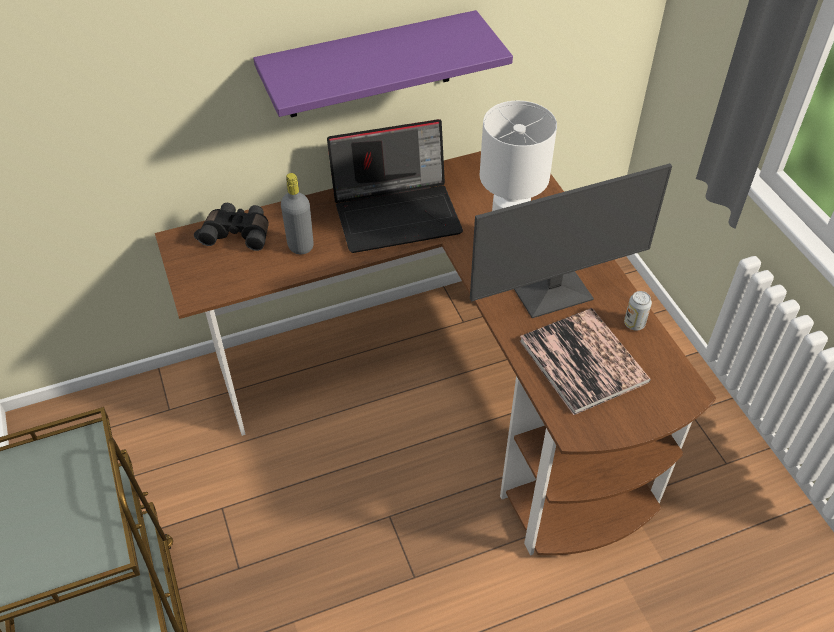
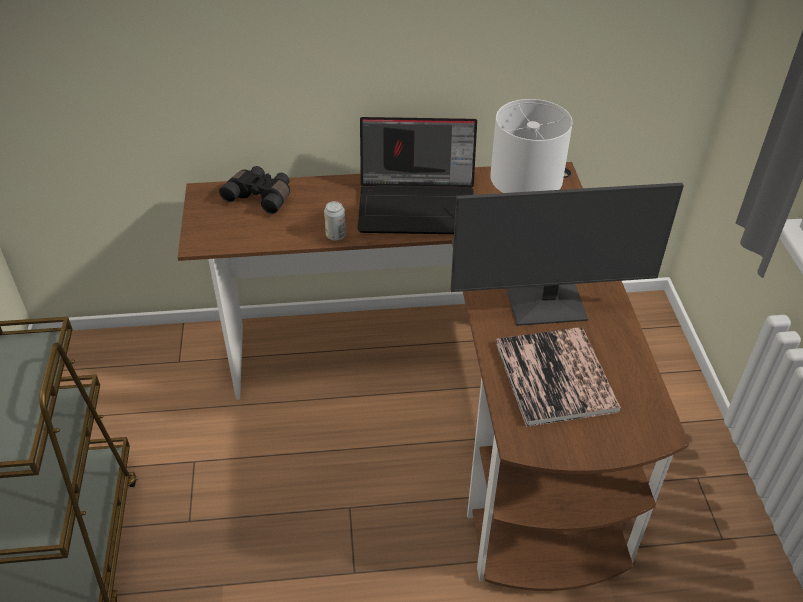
camera: 15 degrees right, 5 degrees down
purple shelf [253,10,513,117] -> none
grey bottle [281,173,314,255] -> none
can [624,291,652,331] -> can moved to [324,201,346,241]

